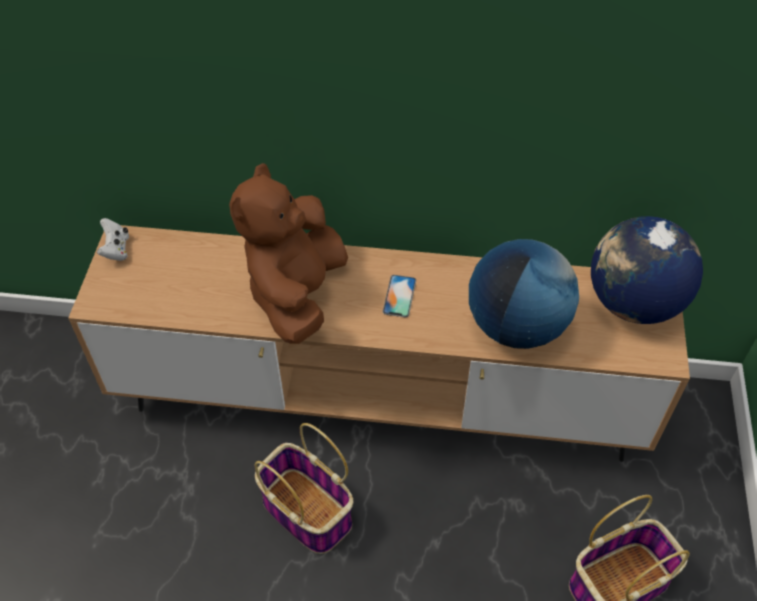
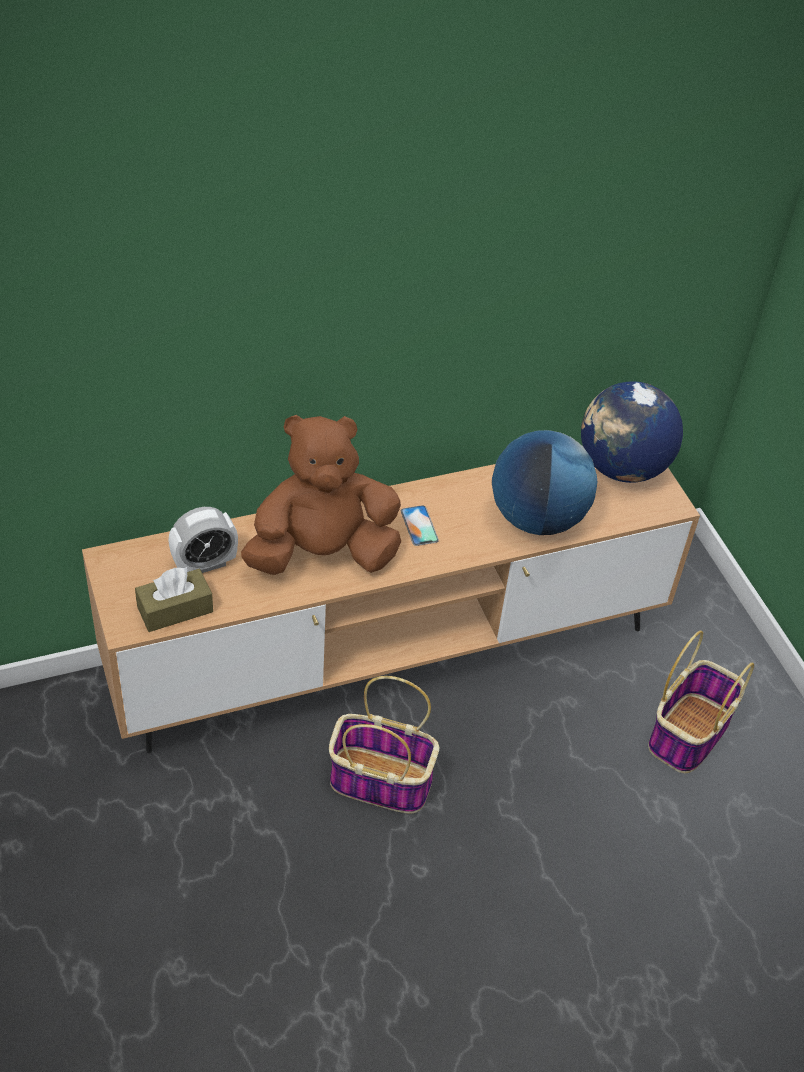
camera: 30 degrees left, 5 degrees down
white game controller [97,218,129,261] -> none
brown plush toy [229,163,348,344] -> brown plush toy turned 90 degrees clockwise [241,415,401,575]
none -> brown tissue box [135,567,213,632]
none -> alarm clock [168,507,238,573]

